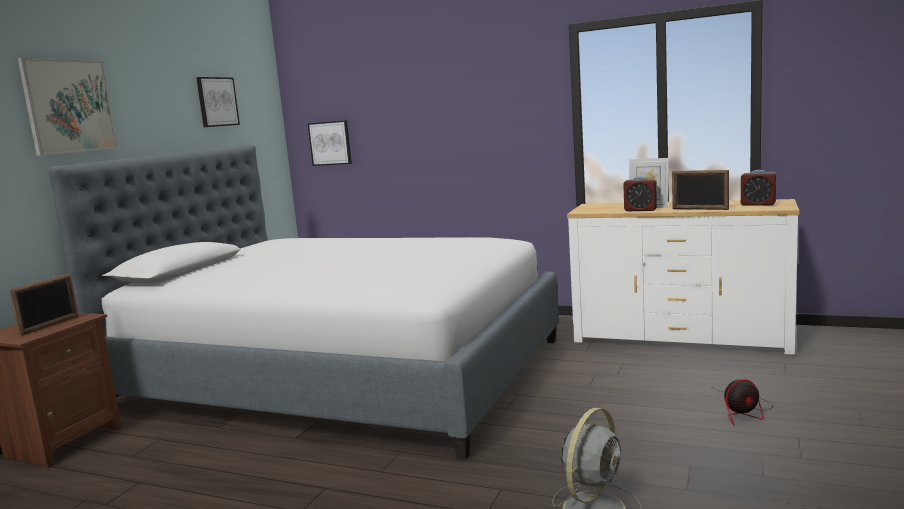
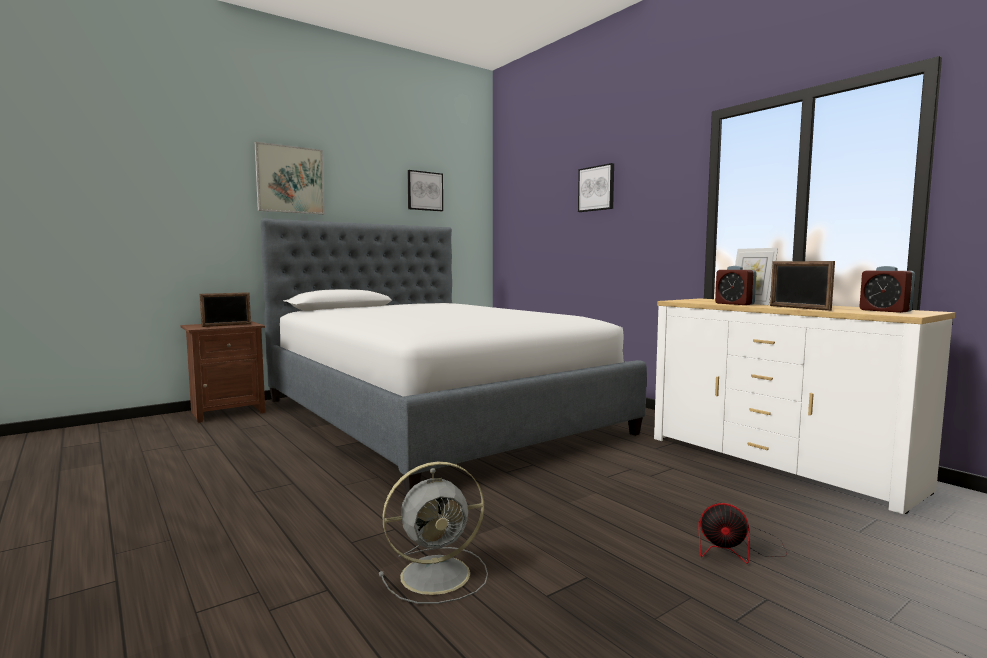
camera: 30 degrees right, 5 degrees down
picture [308,120,352,166] -> picture moved to [578,163,614,212]

